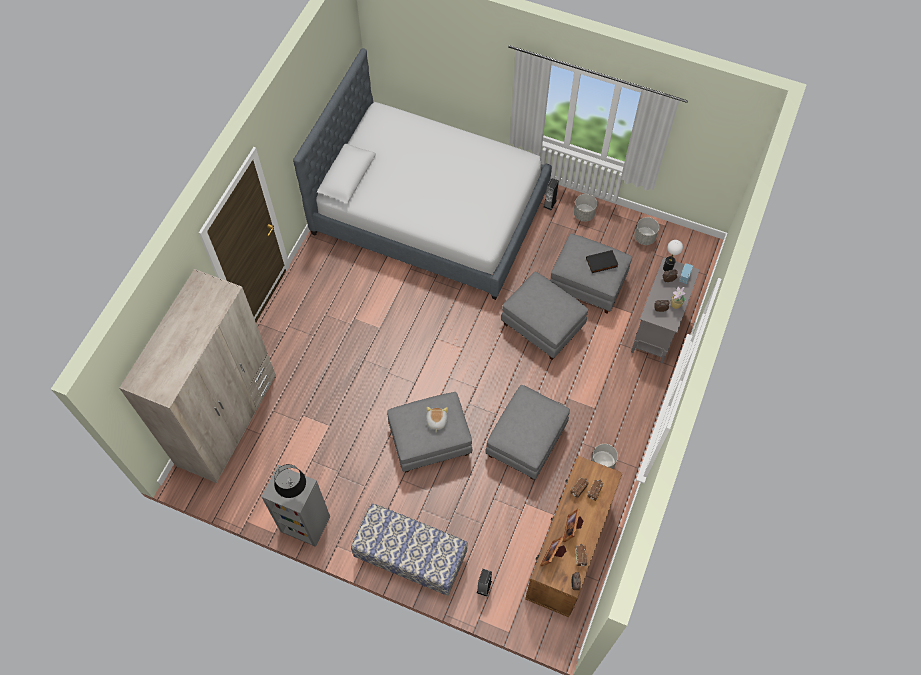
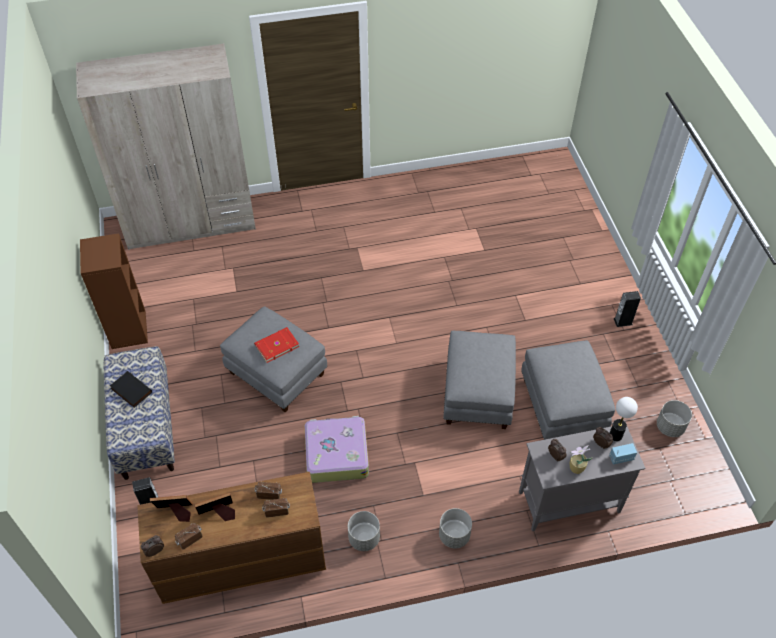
camera: 55 degrees right, 10 degrees down
grey bookcase [261,465,330,547] -> brown bookcase [80,233,148,349]
black table lamp [274,464,306,498] -> none
bed [293,48,552,300] -> none
plush toy [426,407,448,432] -> red book [254,327,299,363]
grey ottoman [485,385,570,480] -> suitcase [305,416,369,483]
grey planter [574,194,597,222] -> grey planter moved to [439,508,472,548]
black book [586,250,618,273] -> black book moved to [110,371,152,408]

